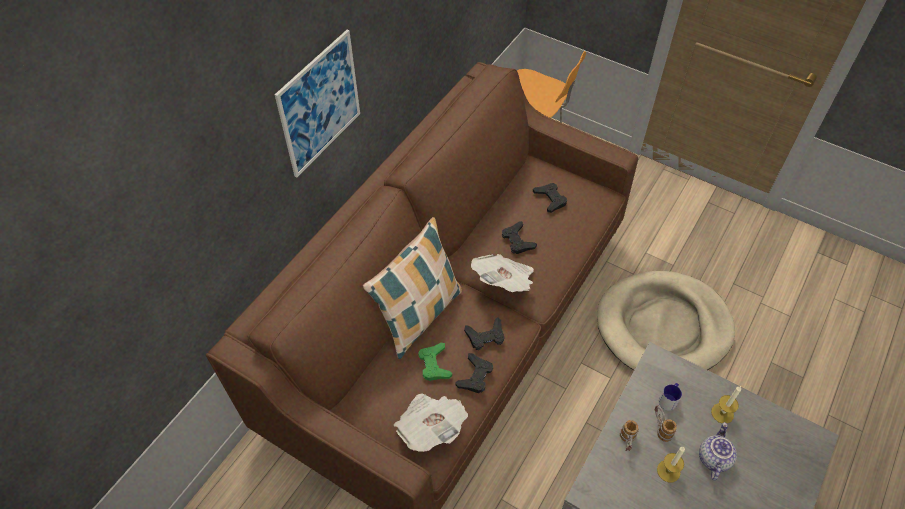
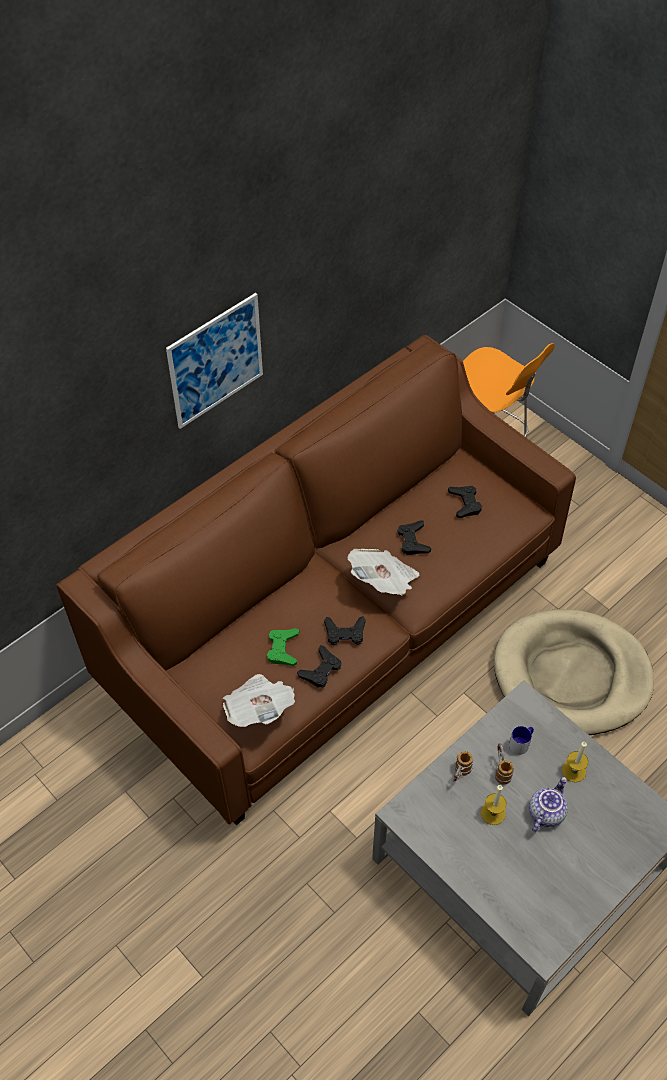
camera: 15 degrees right, 0 degrees up
pillow [363,217,462,359] -> none

